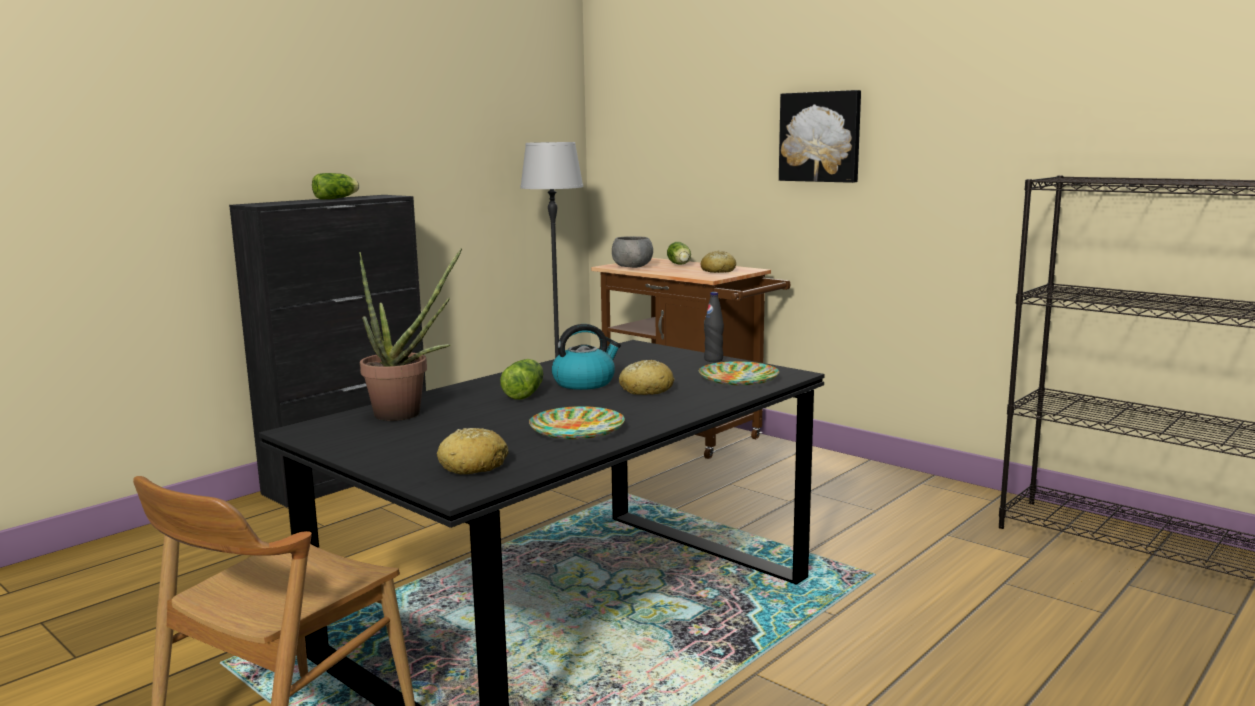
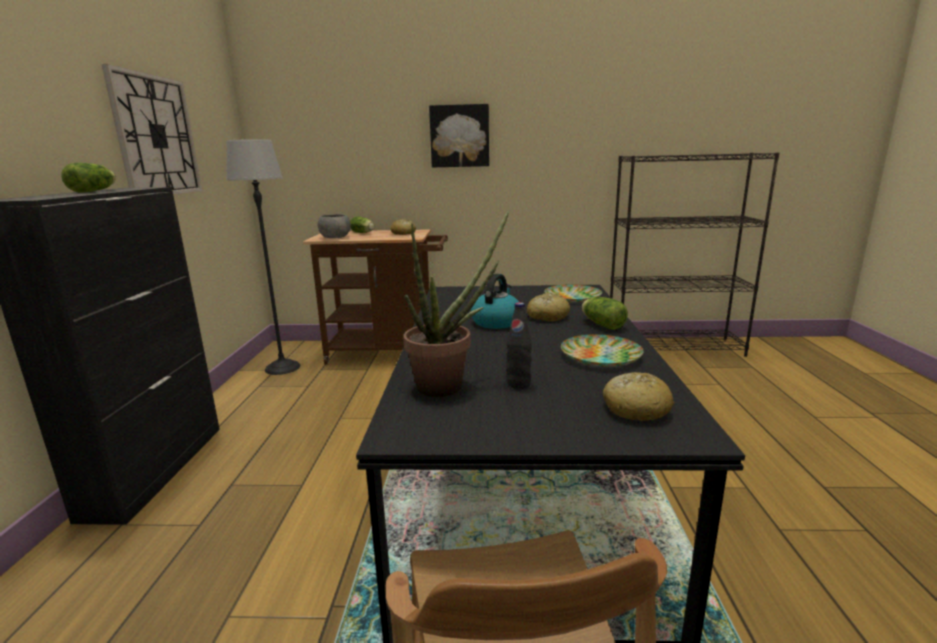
camera: 40 degrees left, 5 degrees up
lettuce [500,359,544,400] -> lettuce moved to [582,297,628,330]
black bottle [704,292,724,362] -> black bottle moved to [507,302,532,389]
none -> wall clock [102,64,202,195]

